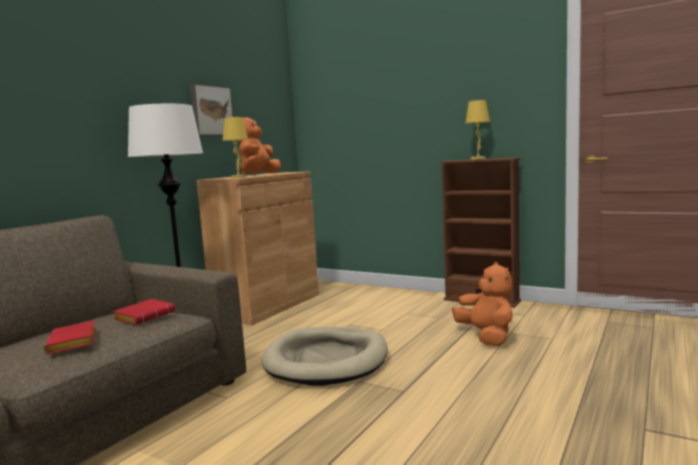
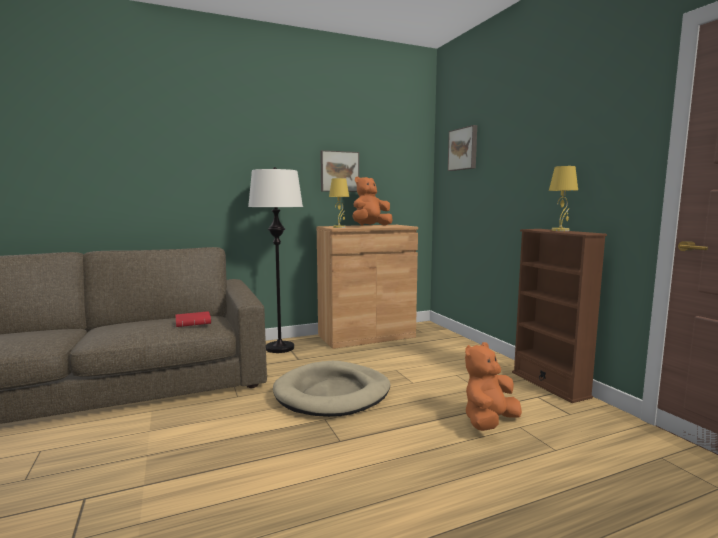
camera: 35 degrees right, 0 degrees up
red book [44,321,96,354] -> none
orange plush toy [452,262,513,346] -> orange plush toy turned 150 degrees counterclockwise [465,342,522,431]
none -> picture [448,125,477,171]

